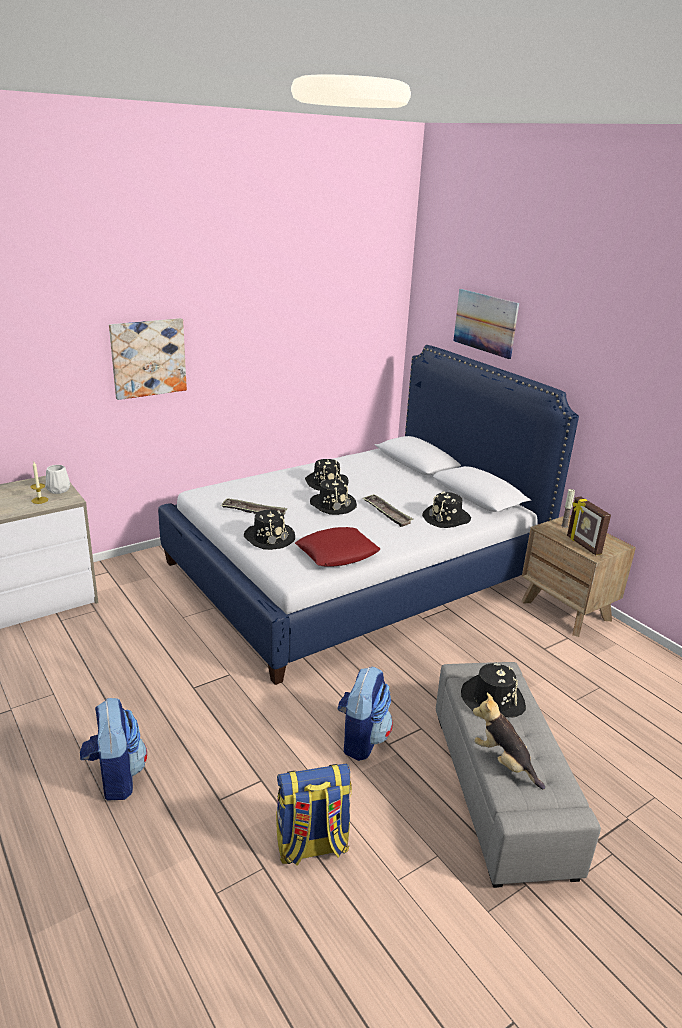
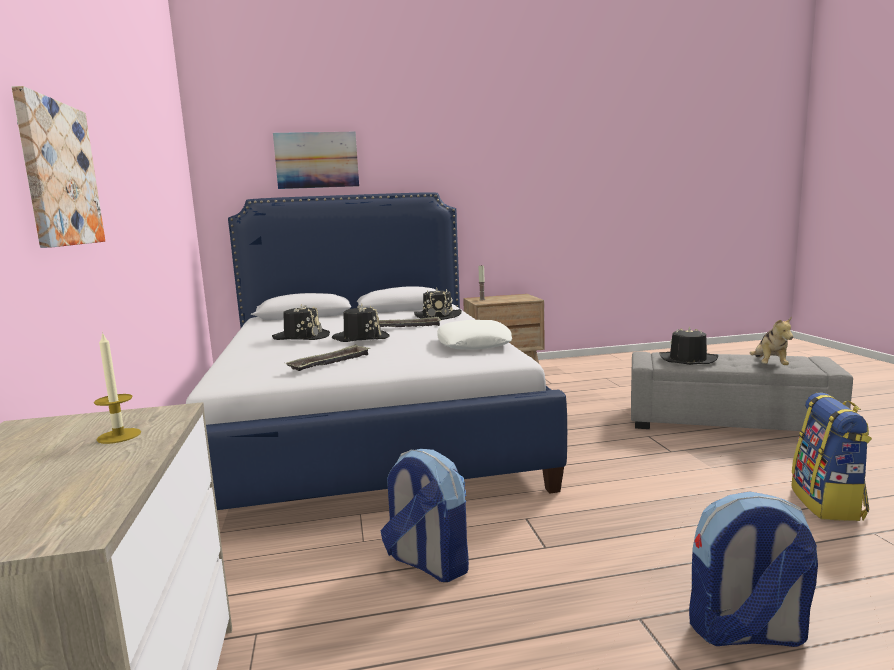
camera: 65 degrees left, 15 degrees down
white vase [46,465,70,494] -> none
black hat [244,509,295,550] -> none
red pillow [295,527,380,567] -> white pillow [437,320,512,350]
backpack [337,667,393,761] -> backpack moved to [381,449,469,582]
plush toy [473,693,545,789] -> plush toy turned 60 degrees counterclockwise [750,316,793,365]
picture frame [567,497,611,555] -> none

